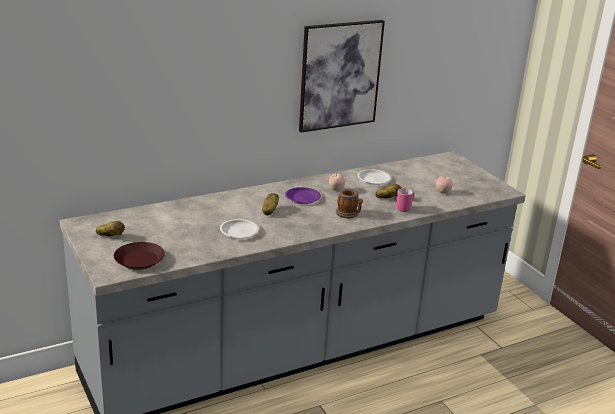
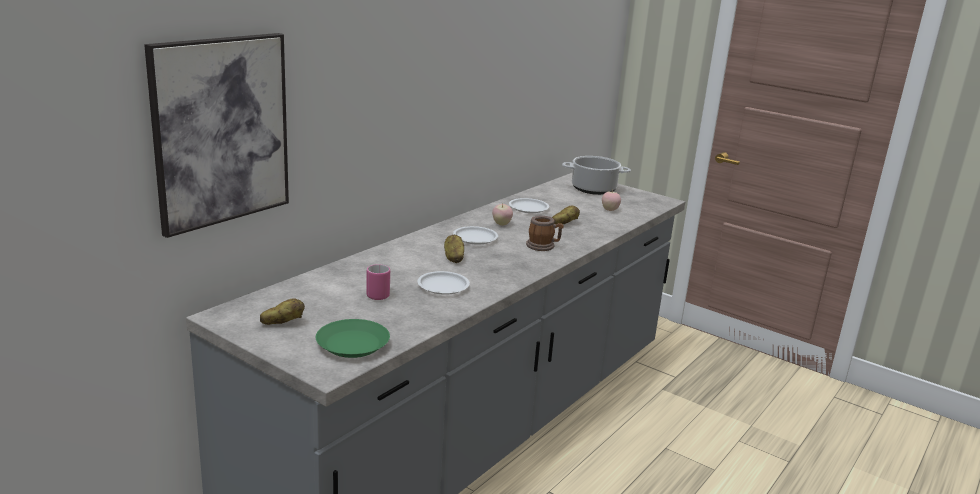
camera: 25 degrees left, 5 degrees down
brown plate [114,242,165,270] -> green plate [316,319,390,358]
purple plate [285,187,321,204] -> white plate [453,226,498,245]
picture [299,20,385,133] -> picture moved to [144,33,289,238]
pink mug [396,188,414,212] -> pink mug moved to [366,264,390,300]
none -> cooking pot [562,156,631,195]

